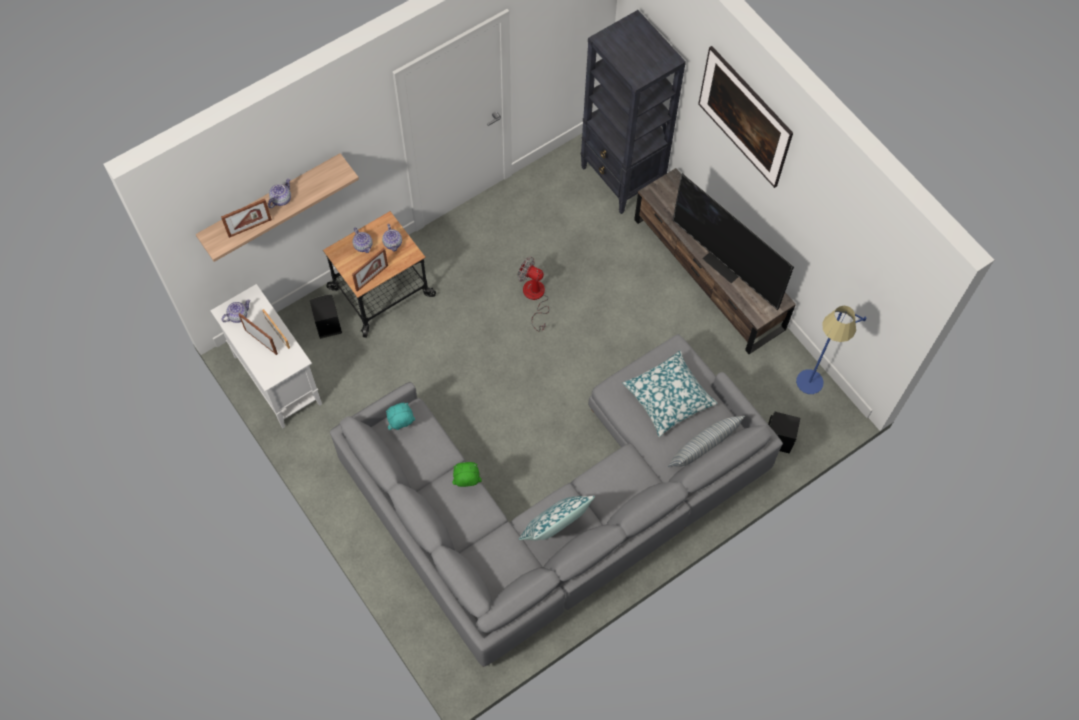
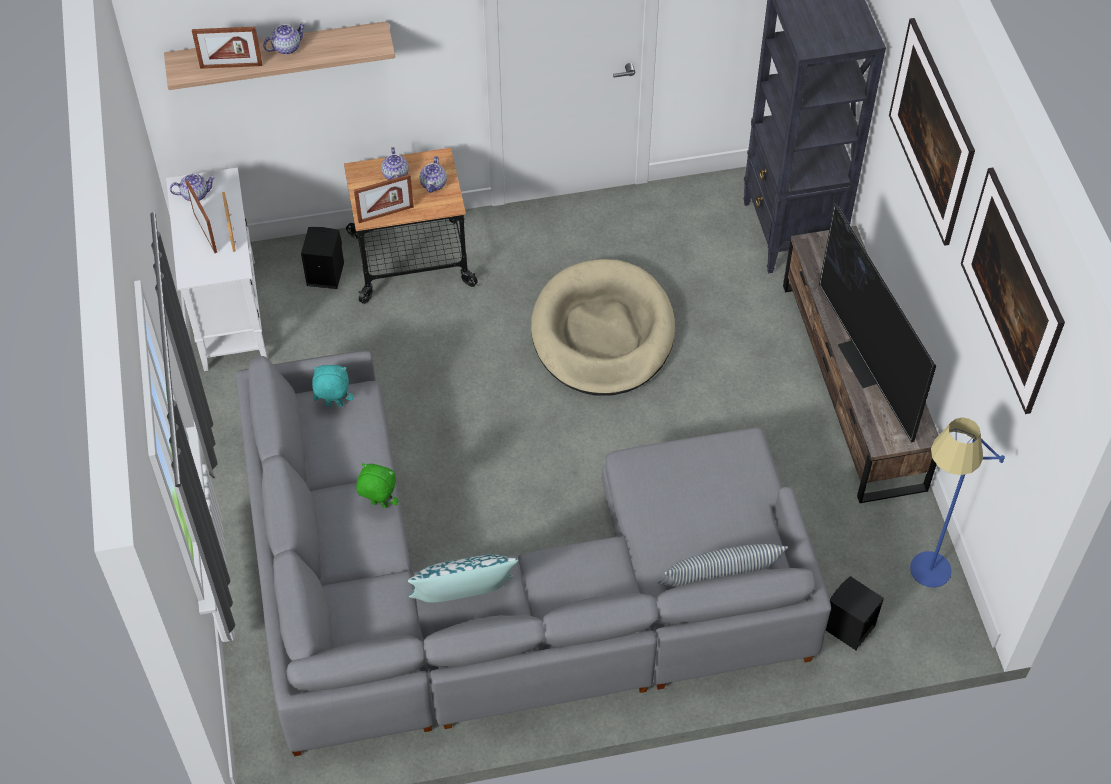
camera: 25 degrees right, 10 degrees down
fan [518,257,549,332] -> beige dog bed [531,259,675,396]
pillow [622,351,718,437] -> none
none -> picture [961,168,1065,414]

